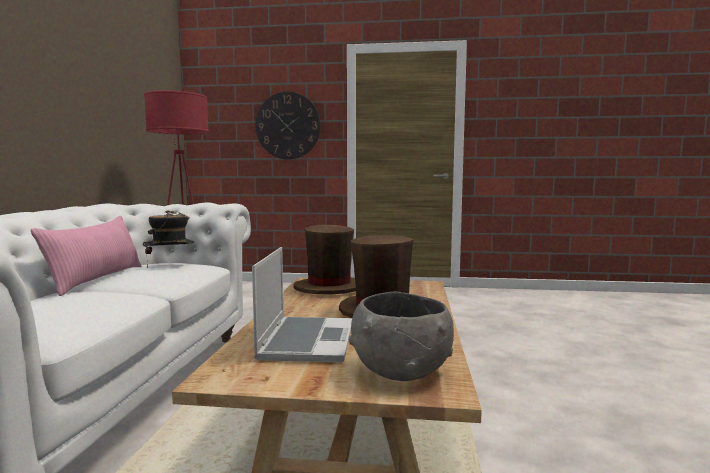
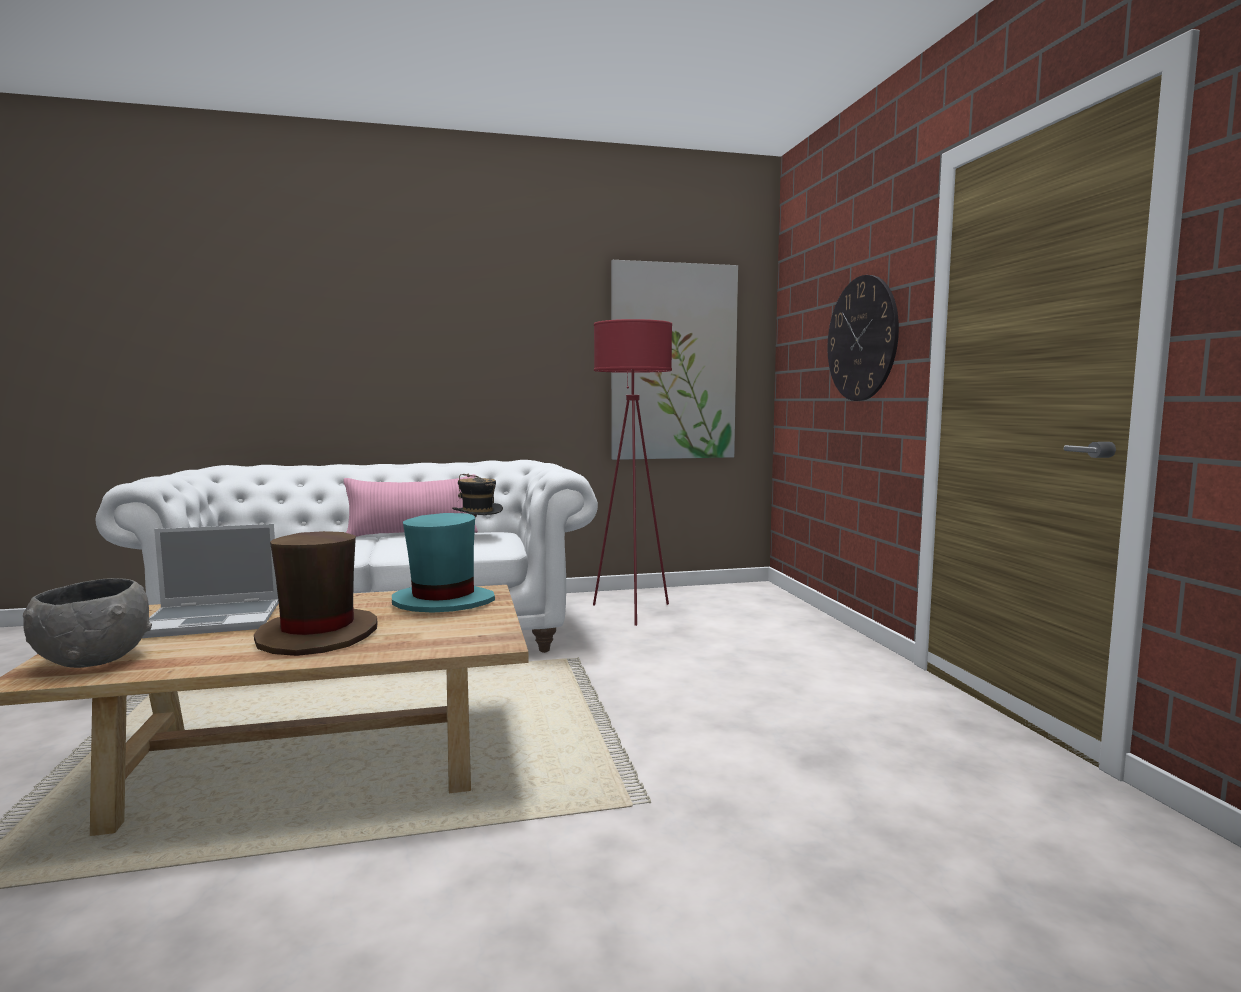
camera: 70 degrees right, 0 degrees up
brown hat [293,225,356,294] -> turquoise hat [392,513,495,613]
none -> picture [611,260,738,460]

